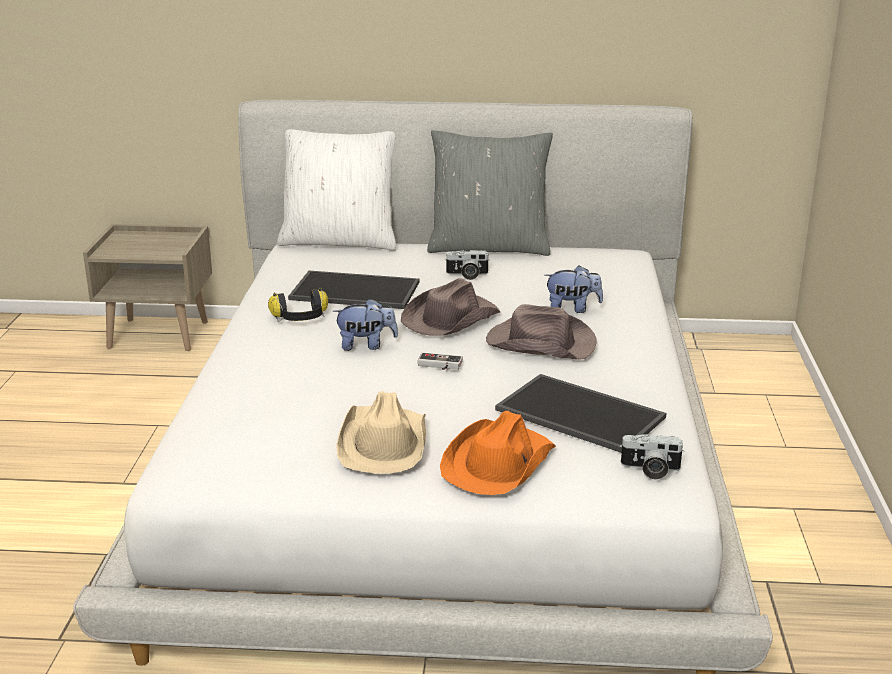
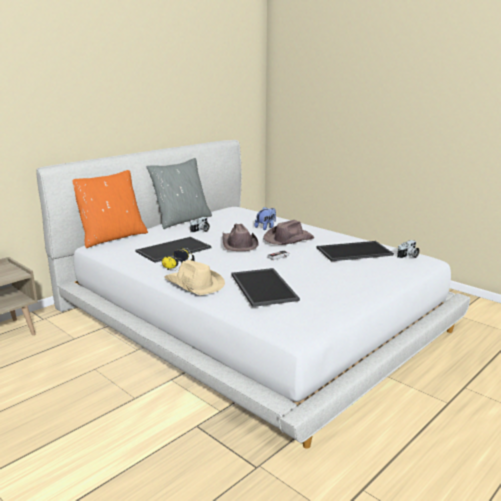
camera: 50 degrees left, 5 degrees down
white pillow [277,129,396,251] -> orange pillow [72,170,148,248]
plush toy [333,298,398,351] -> none
beige hat [336,391,426,474] -> beige hat moved to [164,260,225,295]
orange hat [440,411,556,495] -> none
none -> tray [231,268,300,307]

